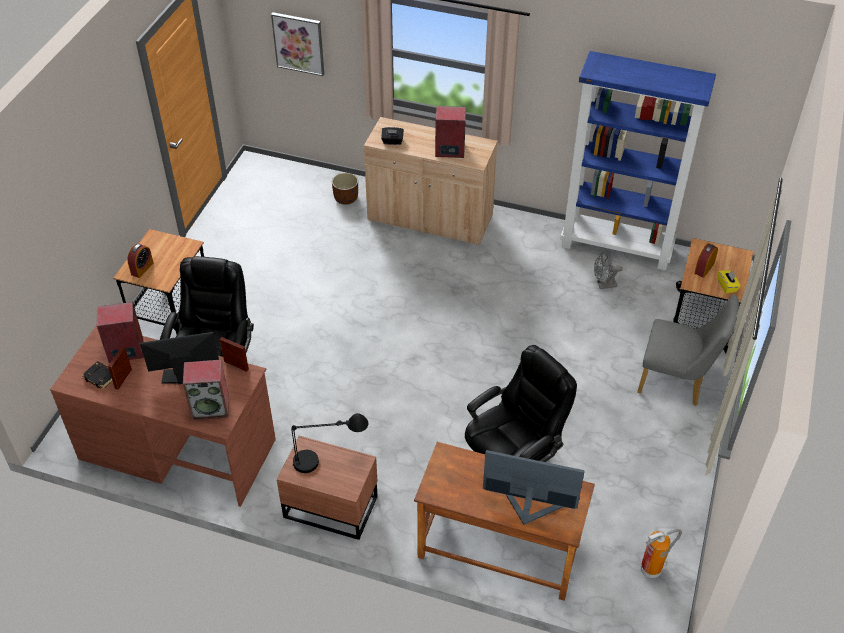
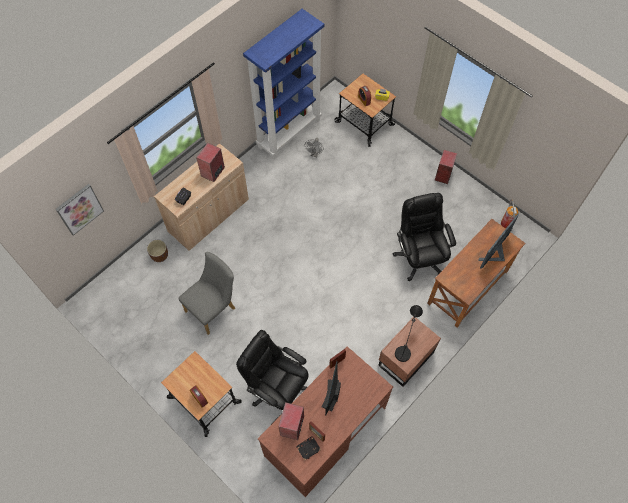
camera: 65 degrees left, 15 degrees up
speaker [183,360,229,420] -> speaker moved to [435,150,457,184]
grey chair [637,294,740,406] -> grey chair moved to [178,252,235,335]

